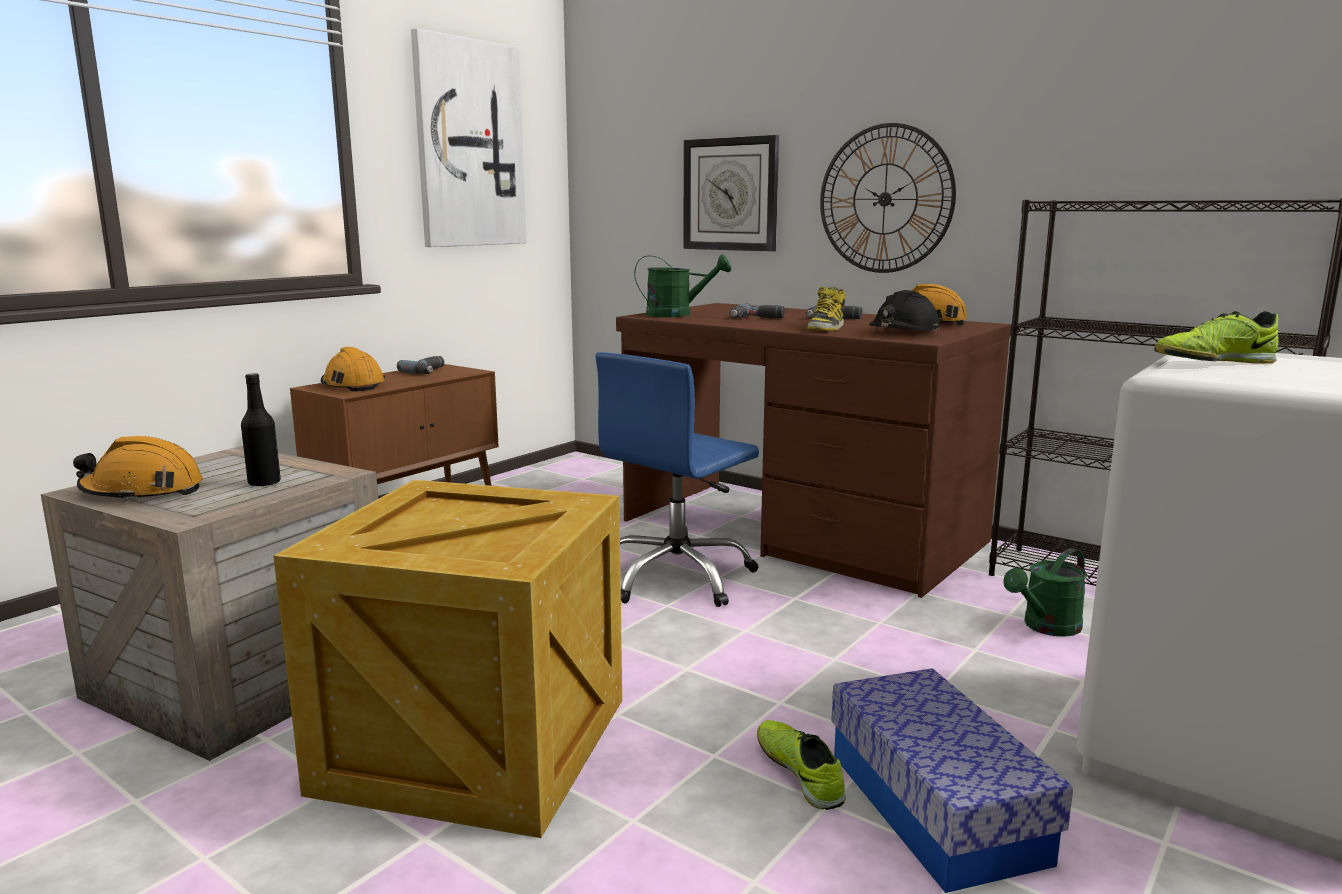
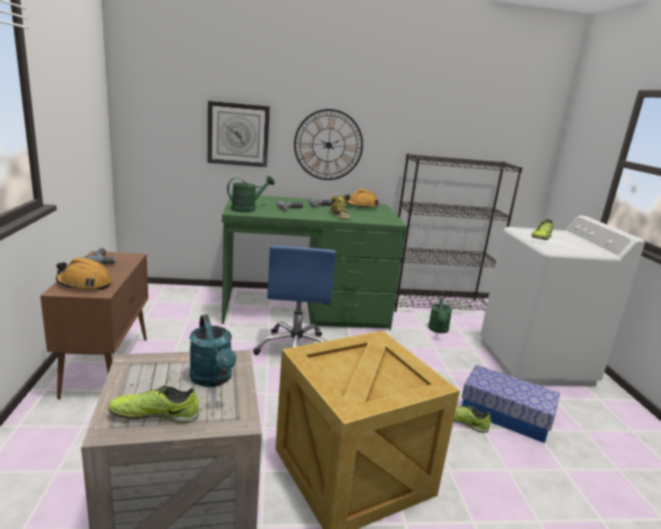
camera: 45 degrees left, 5 degrees up
orange hard hat [73,436,203,501] -> shoe [108,386,199,423]
black bottle [241,373,281,487] -> turquoise watering can [189,315,236,387]
picture [411,28,527,247] -> none
brown desk [616,303,1011,598] -> green desk [222,194,407,330]
black hard hat [869,290,943,332] -> none

